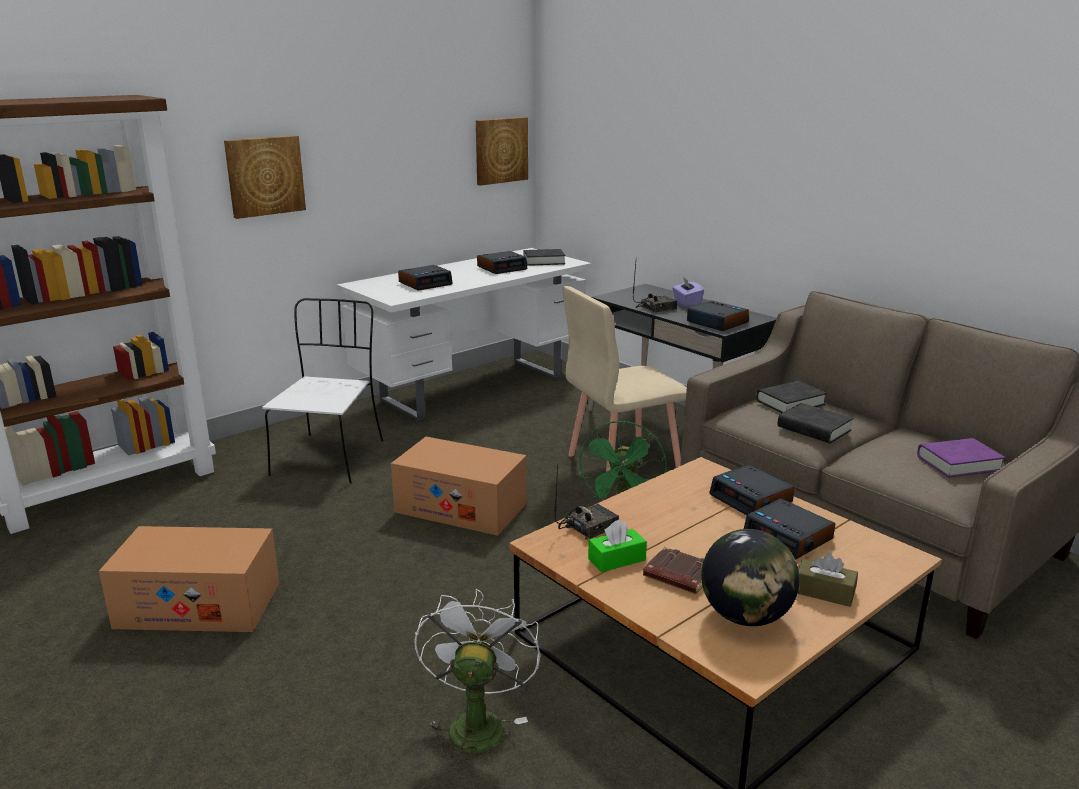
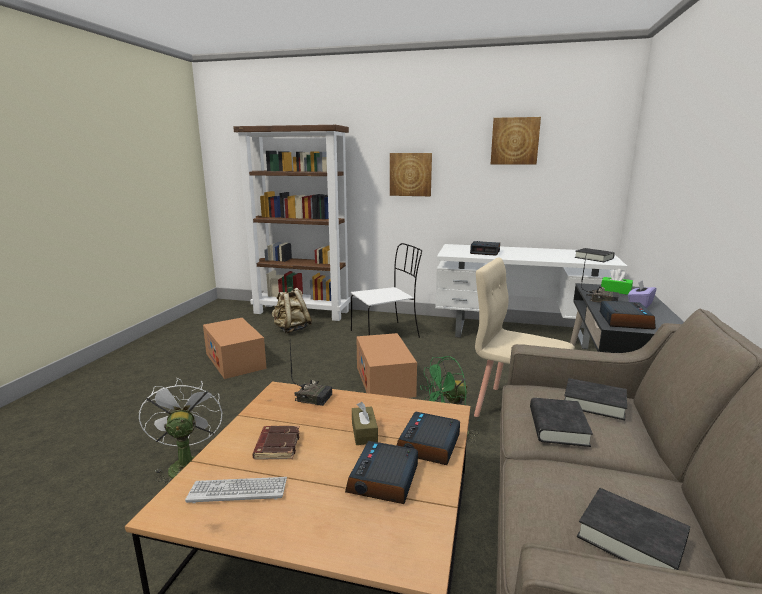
camera: 55 degrees right, 5 degrees down
white fan [414,589,541,765] -> white fan turned 75 degrees counterclockwise [139,378,222,484]
picture [476,117,528,186] -> picture moved to [491,117,541,165]
alarm clock [477,251,527,274] -> none
green tissue box [588,520,647,572] -> green tissue box moved to [601,269,633,295]
globe [701,529,799,626] -> keyboard [185,477,287,503]
brown tissue box [798,553,858,607] -> brown tissue box moved to [352,402,378,445]
purple book [917,438,1006,478] -> black book [577,488,690,570]
none -> beige backpack [272,287,312,333]

